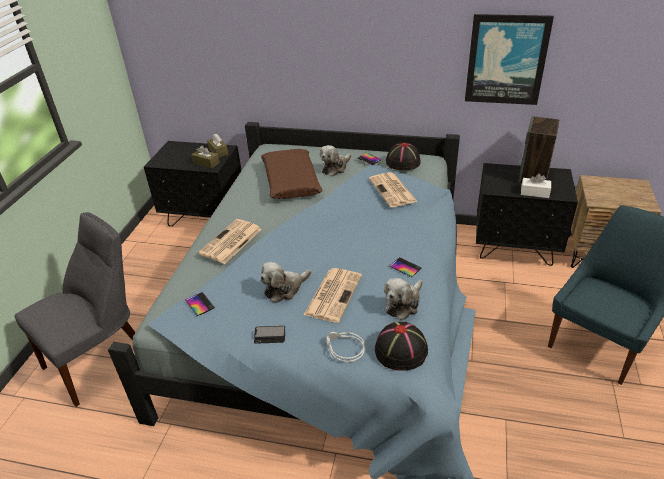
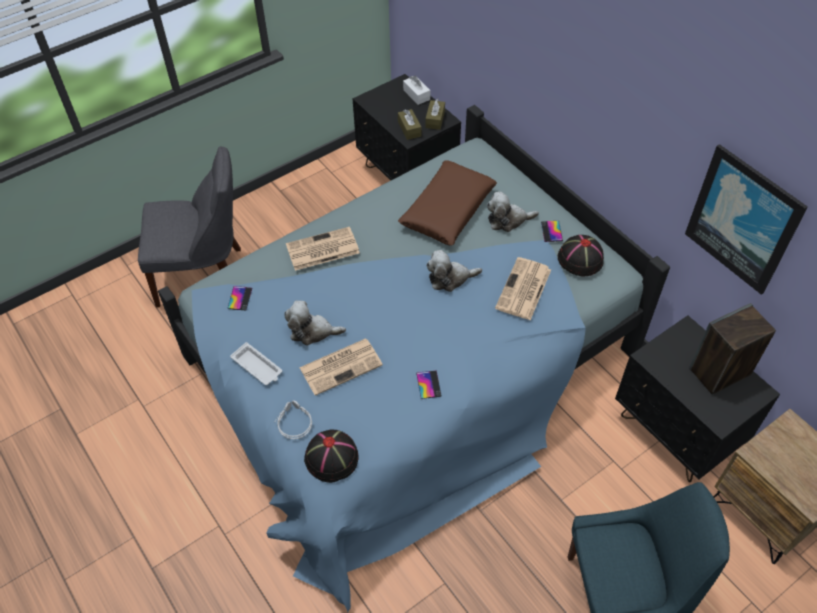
camera: 40 degrees right, 15 degrees up
phone [254,326,285,344] -> white tray [230,342,282,385]
plush toy [384,278,423,321] -> plush toy moved to [426,250,482,292]
white tissue box [521,174,551,198] -> white tissue box moved to [403,76,430,105]

